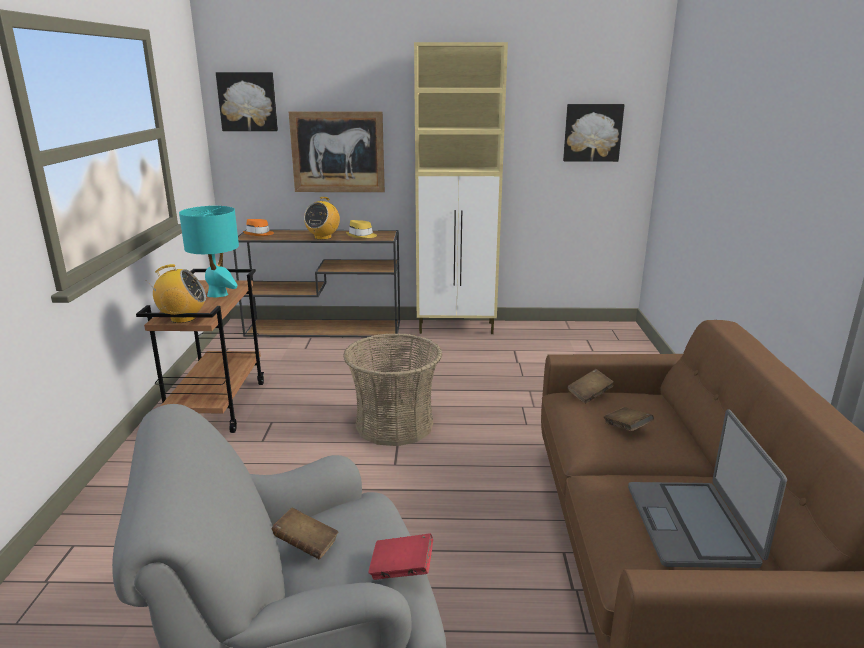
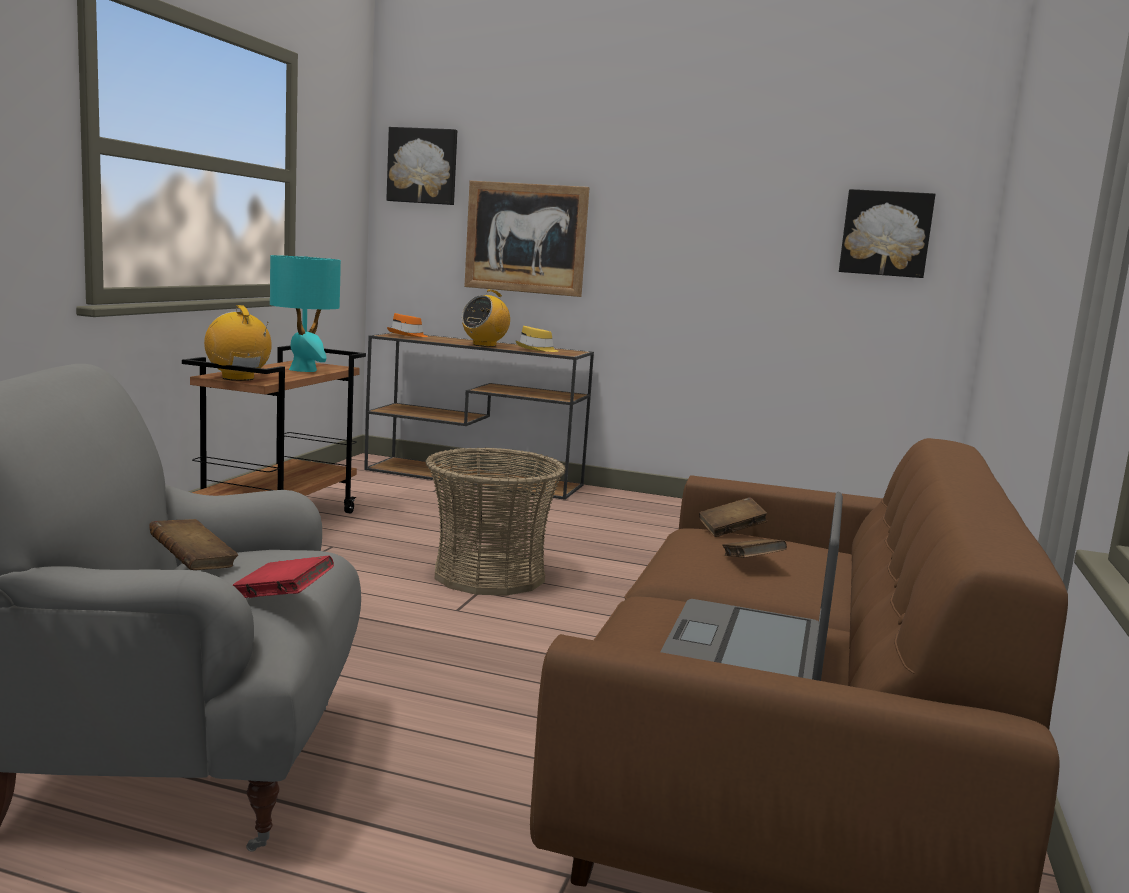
camera: 15 degrees right, 10 degrees down
radio [150,264,206,323] -> radio turned 135 degrees counterclockwise [204,305,272,381]
beige cabinet [414,42,508,334] -> none

